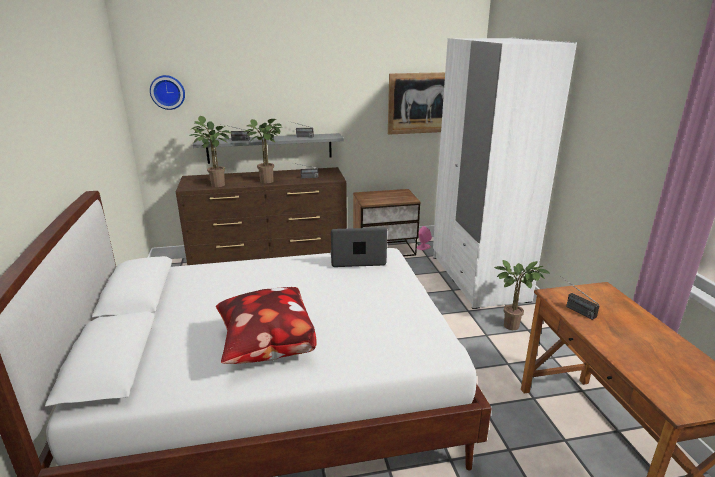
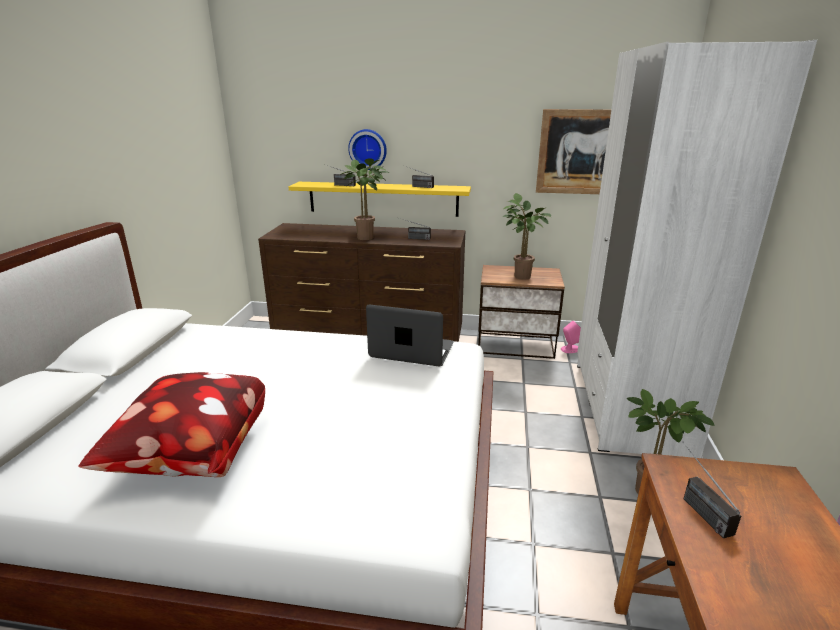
camera: 20 degrees right, 0 degrees up
wall clock [150,75,185,110] -> wall clock moved to [348,129,387,170]
potted plant [190,116,232,187] -> potted plant moved to [503,193,551,280]
grey shelf [193,133,344,164] -> yellow shelf [289,182,471,217]

